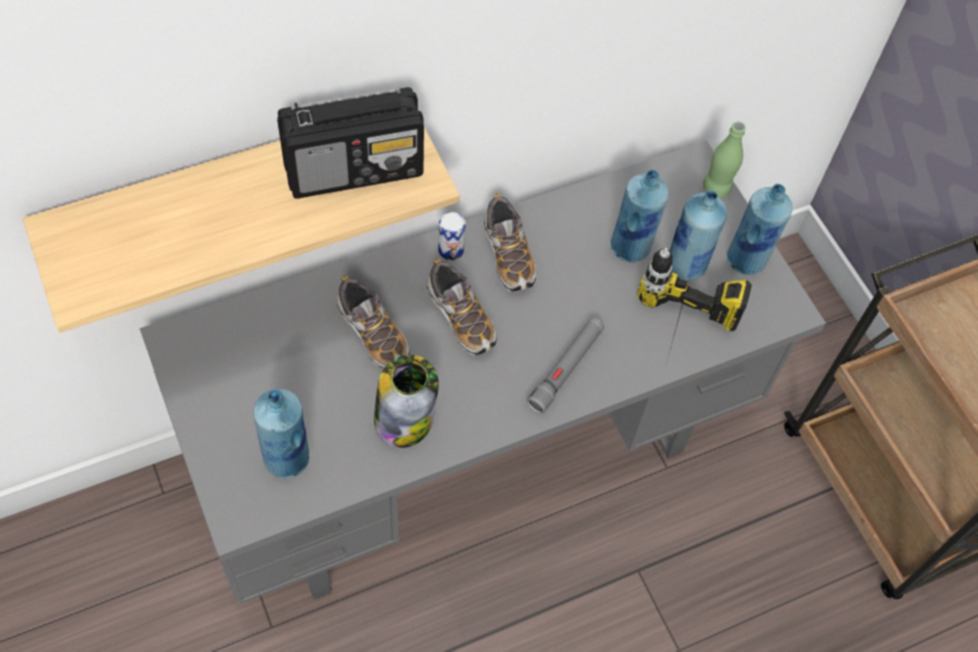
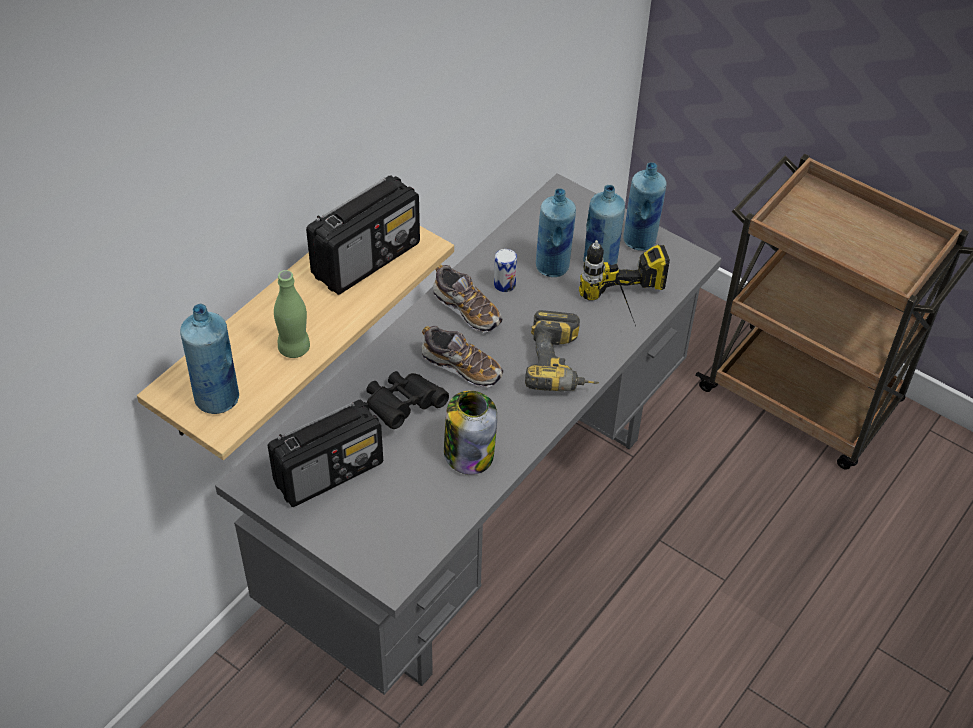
camera: 25 degrees left, 10 degrees down
blue bottle [253,389,309,479] -> blue bottle moved to [180,304,239,414]
shoe [337,275,409,369] -> black binoculars [366,371,449,429]
can [438,212,466,260] -> can moved to [494,249,517,292]
grey flashlight [527,317,604,413] -> power drill [525,310,599,391]
green bottle [703,121,746,198] -> green bottle moved to [274,270,310,358]
none -> radio [268,400,383,507]

